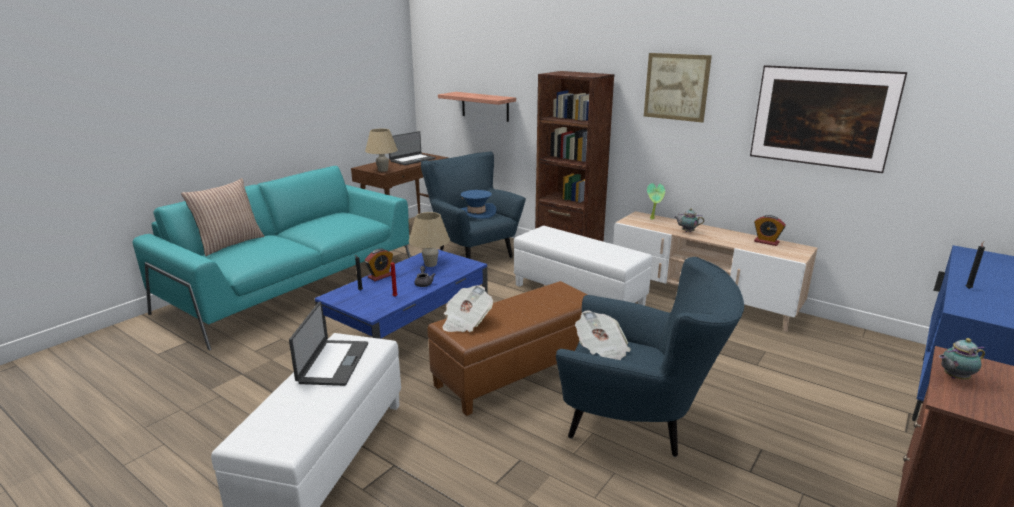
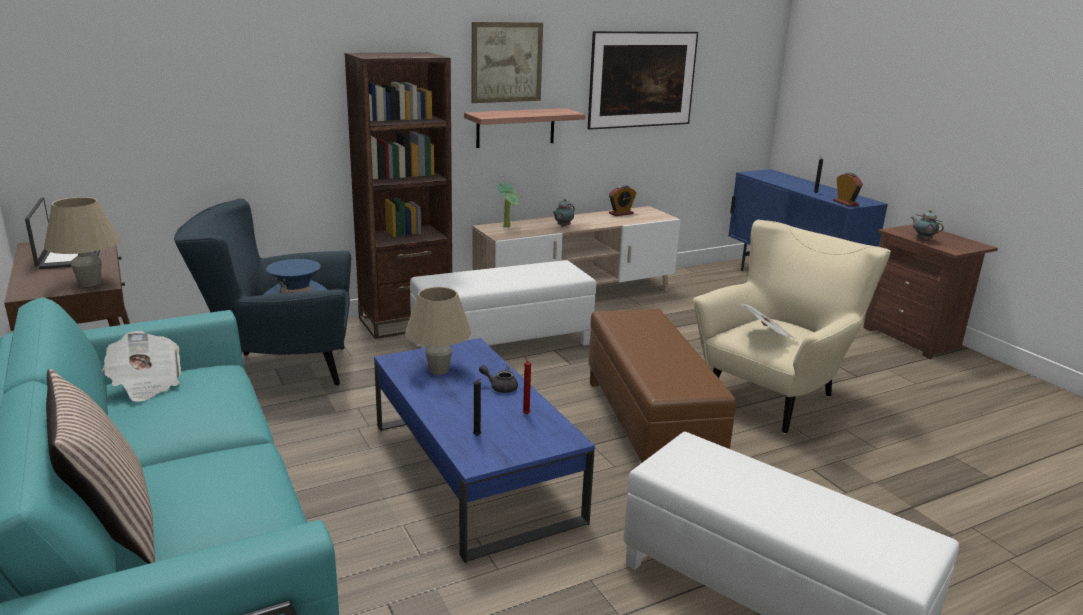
camera: 65 degrees left, 0 degrees up
laptop [289,302,368,386] -> none
alarm clock [365,249,393,281] -> alarm clock moved to [833,173,863,207]
shelf [438,92,516,122] -> shelf moved to [464,108,585,148]
newspaper [442,285,493,332] -> newspaper moved to [102,331,181,402]
blue armchair [556,257,744,457] -> beige armchair [693,220,891,434]
teapot [939,338,985,380] -> teapot turned 135 degrees clockwise [911,210,944,241]

